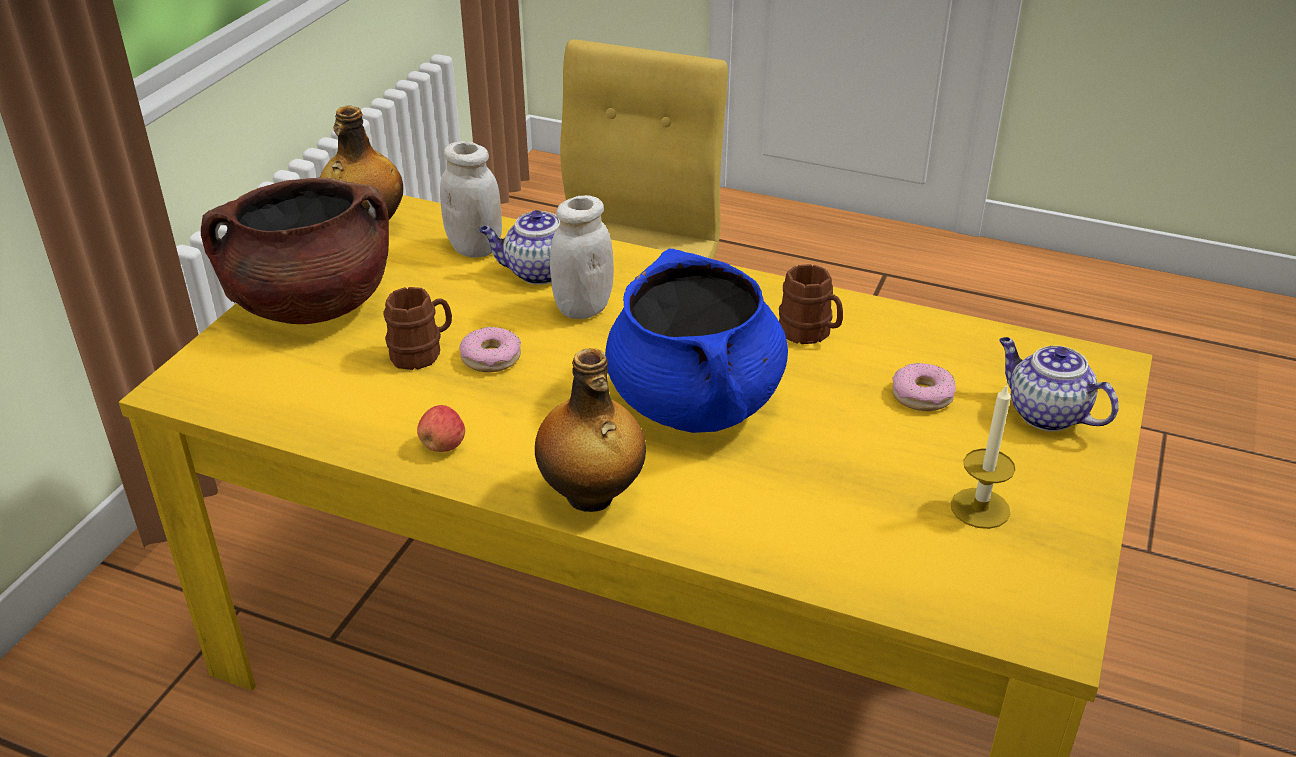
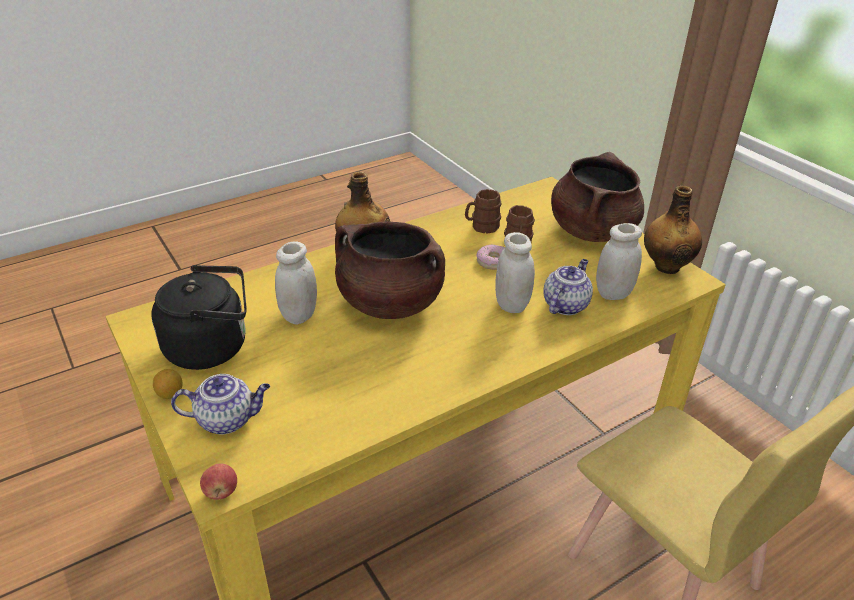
camera: 125 degrees right, 0 degrees up
apple [417,405,465,452] -> apple moved to [200,463,237,500]
blue cooking pot [605,249,788,433] -> brown cooking pot [335,222,445,319]
brown mug [779,264,843,344] -> brown mug moved to [465,189,501,233]
donut [892,363,956,411] -> none
candle [951,383,1016,529] -> black kettle [151,265,246,370]
none -> lemon [153,369,183,399]
none -> white jar [275,241,317,325]

